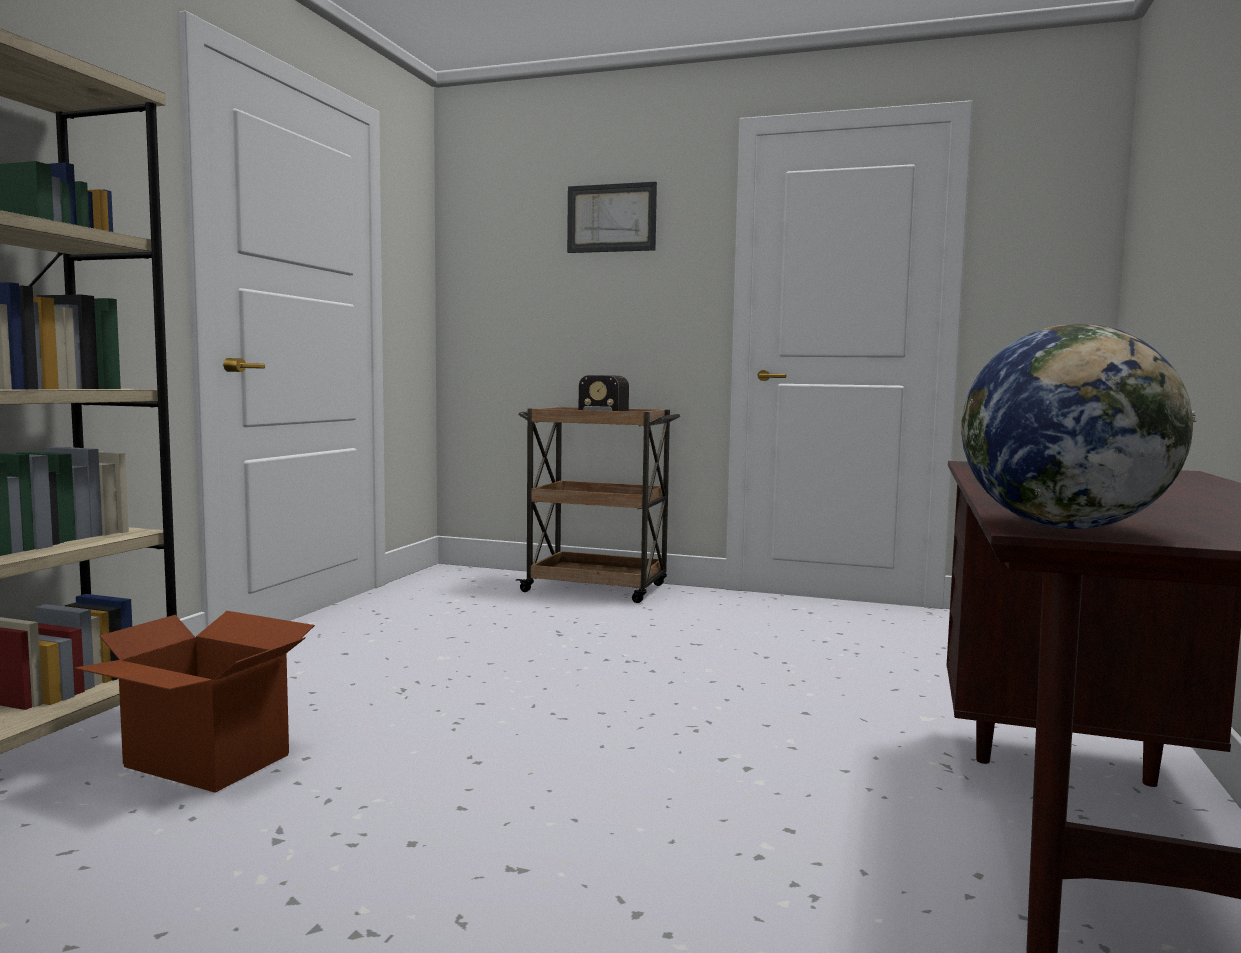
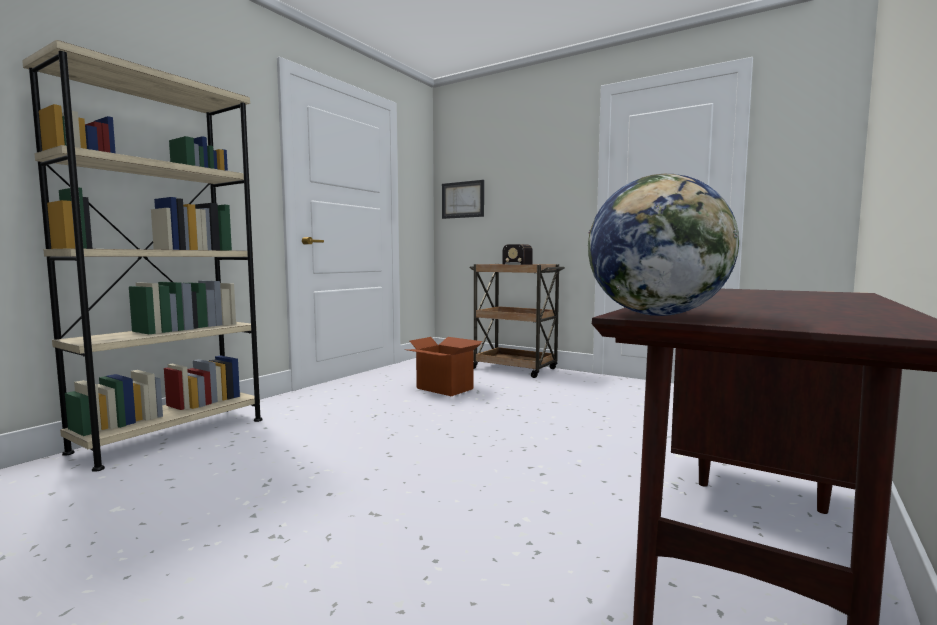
camera: 15 degrees right, 0 degrees up
cardboard box [74,611,315,793] -> cardboard box moved to [406,337,483,396]
picture [567,182,657,253] -> picture moved to [442,180,484,219]

